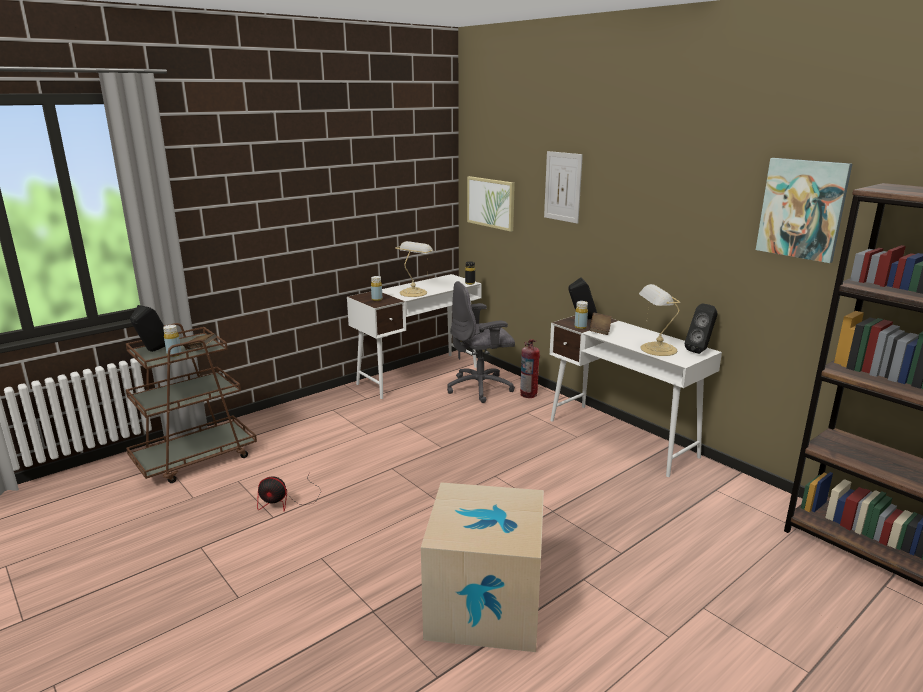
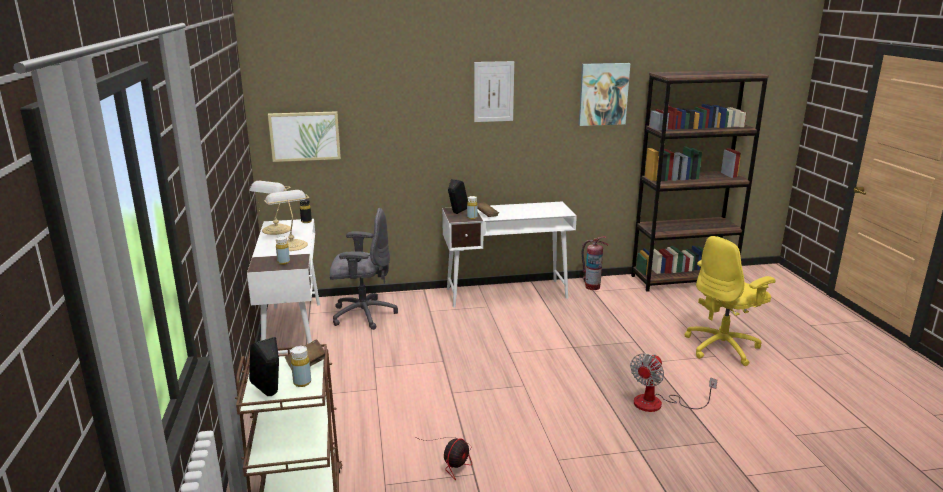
camera: 60 degrees left, 0 degrees up
cardboard box [421,482,544,652] -> fan [630,354,717,412]
grey office chair [447,281,515,403] -> grey office chair turned 105 degrees counterclockwise [330,208,398,330]
fire extinguisher [520,339,540,398] -> fire extinguisher moved to [581,236,609,290]
picture [544,151,583,224] -> picture moved to [474,61,514,122]
table lamp [639,284,680,356] -> table lamp moved to [249,181,291,235]
black speaker [684,304,718,354] -> none
none -> yellow office chair [684,236,776,366]

